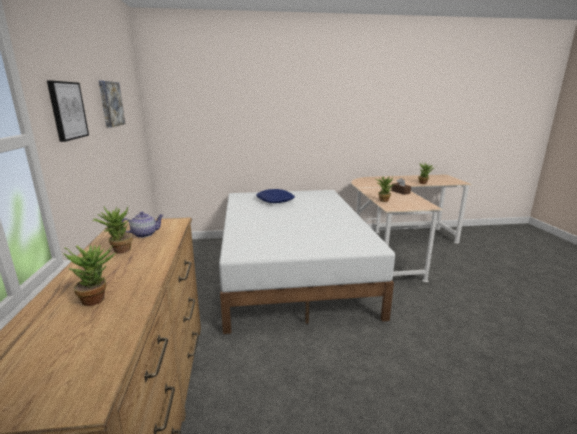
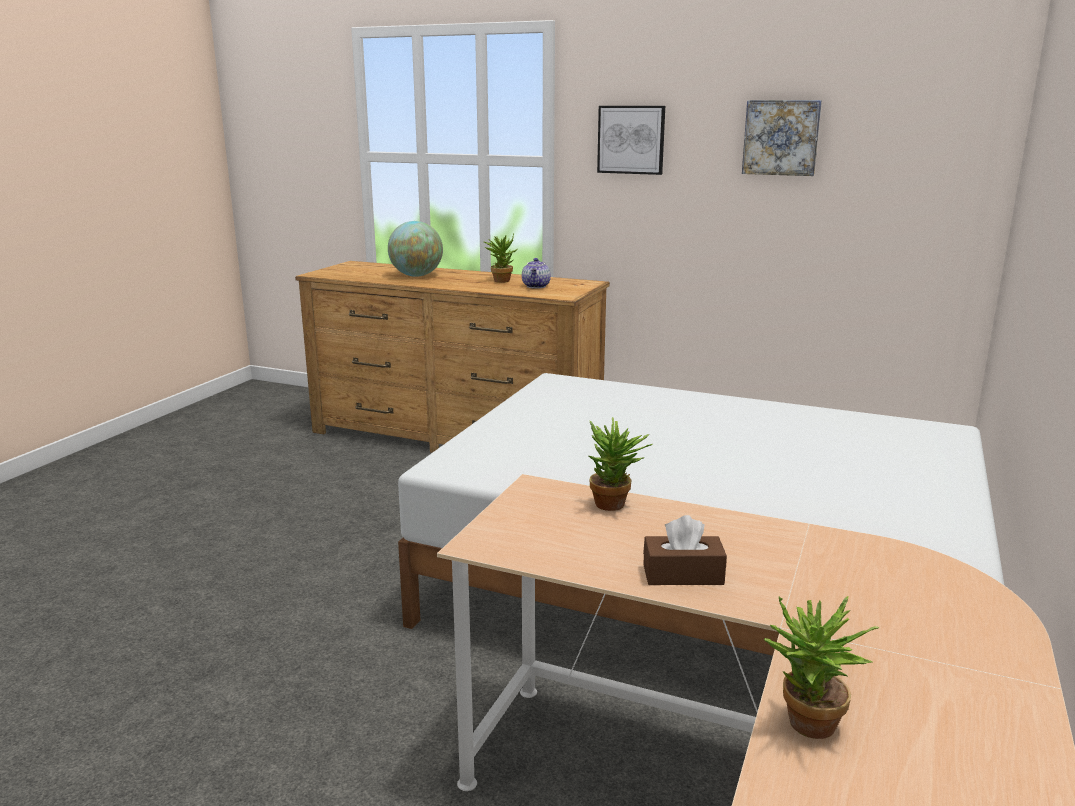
camera: 120 degrees right, 0 degrees up
potted plant [63,245,115,306] -> globe [388,221,443,277]
blue pillow [256,189,295,203] -> none

